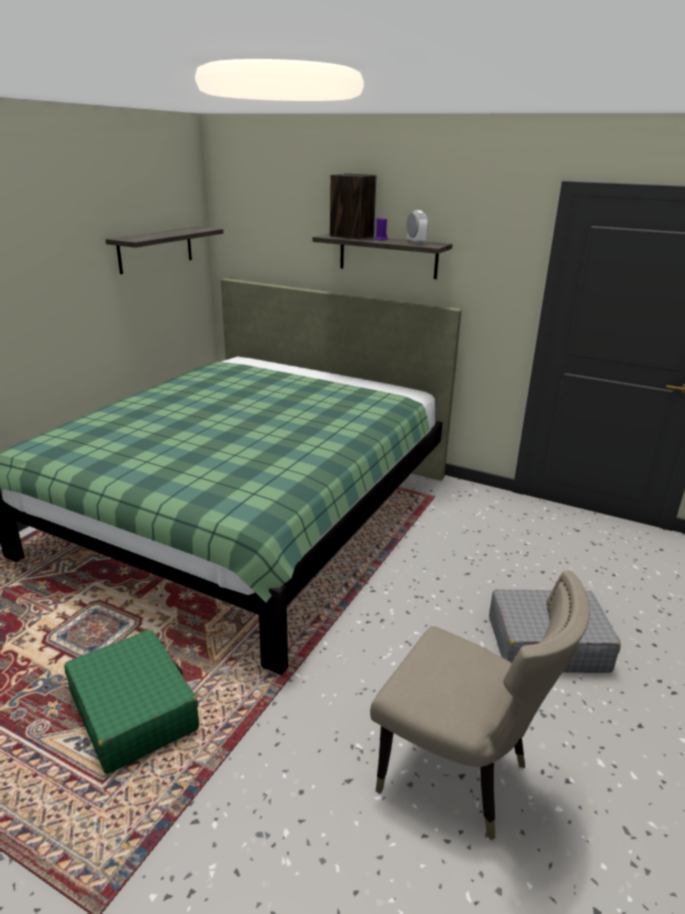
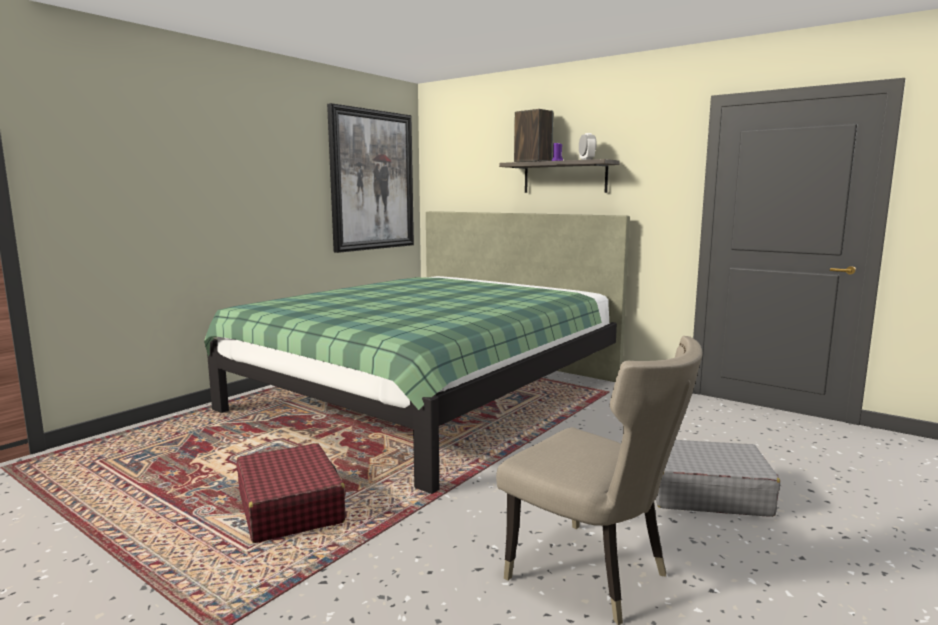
camera: 10 degrees right, 15 degrees down
green suitcase [64,629,199,774] -> red suitcase [237,443,346,543]
shelf [105,227,223,274] -> picture [327,103,414,253]

